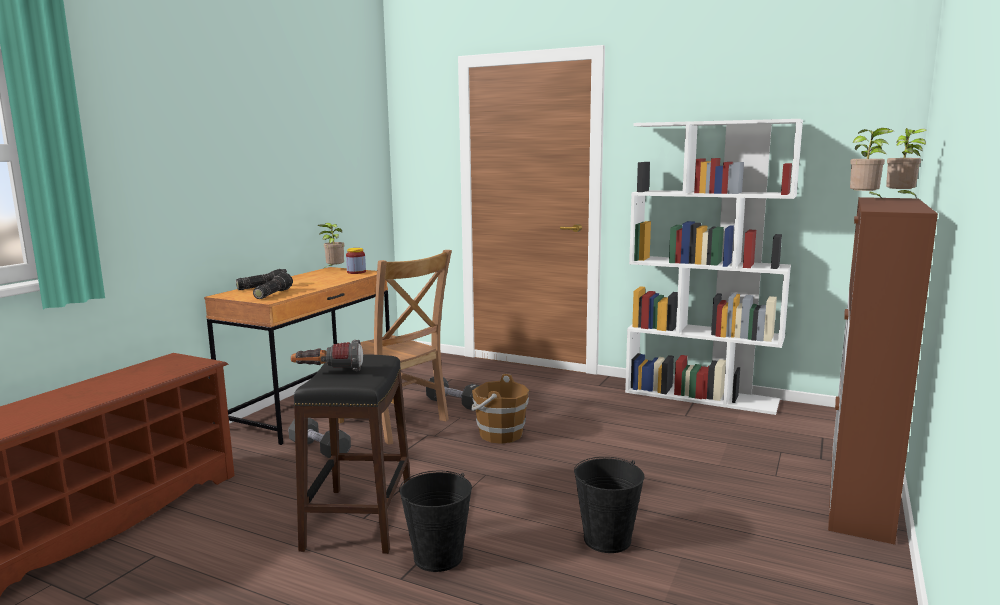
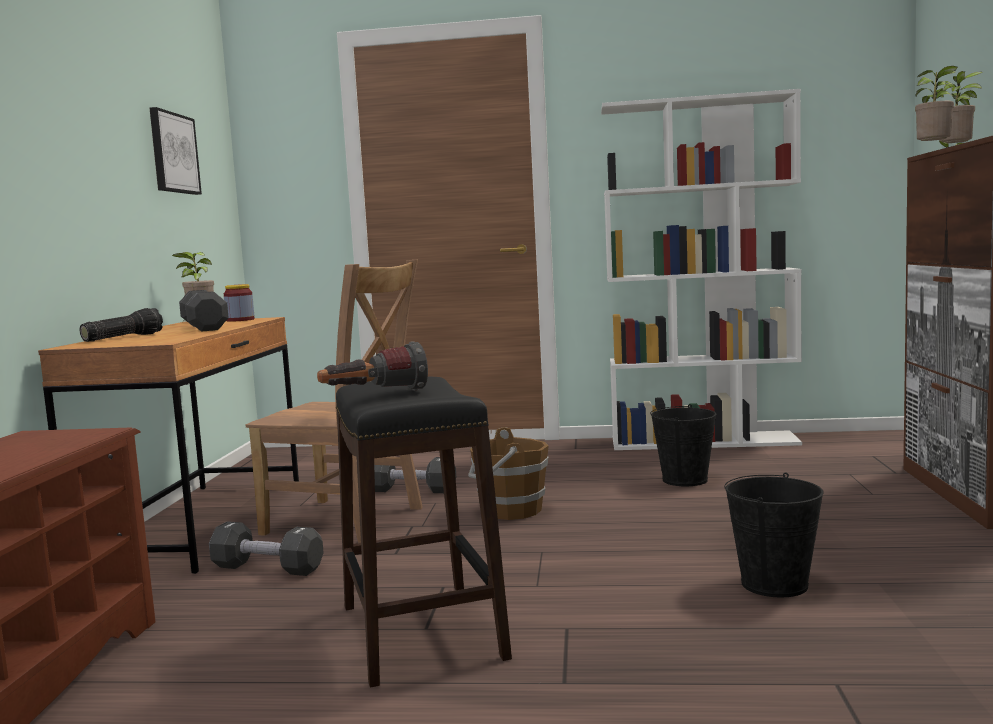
camera: 20 degrees left, 5 degrees down
flashlight [253,273,293,299] -> none
black bucket [399,471,472,572] -> black bucket moved to [650,404,716,486]
none -> picture [150,107,202,195]
none -> black dumbbell [179,290,229,331]

